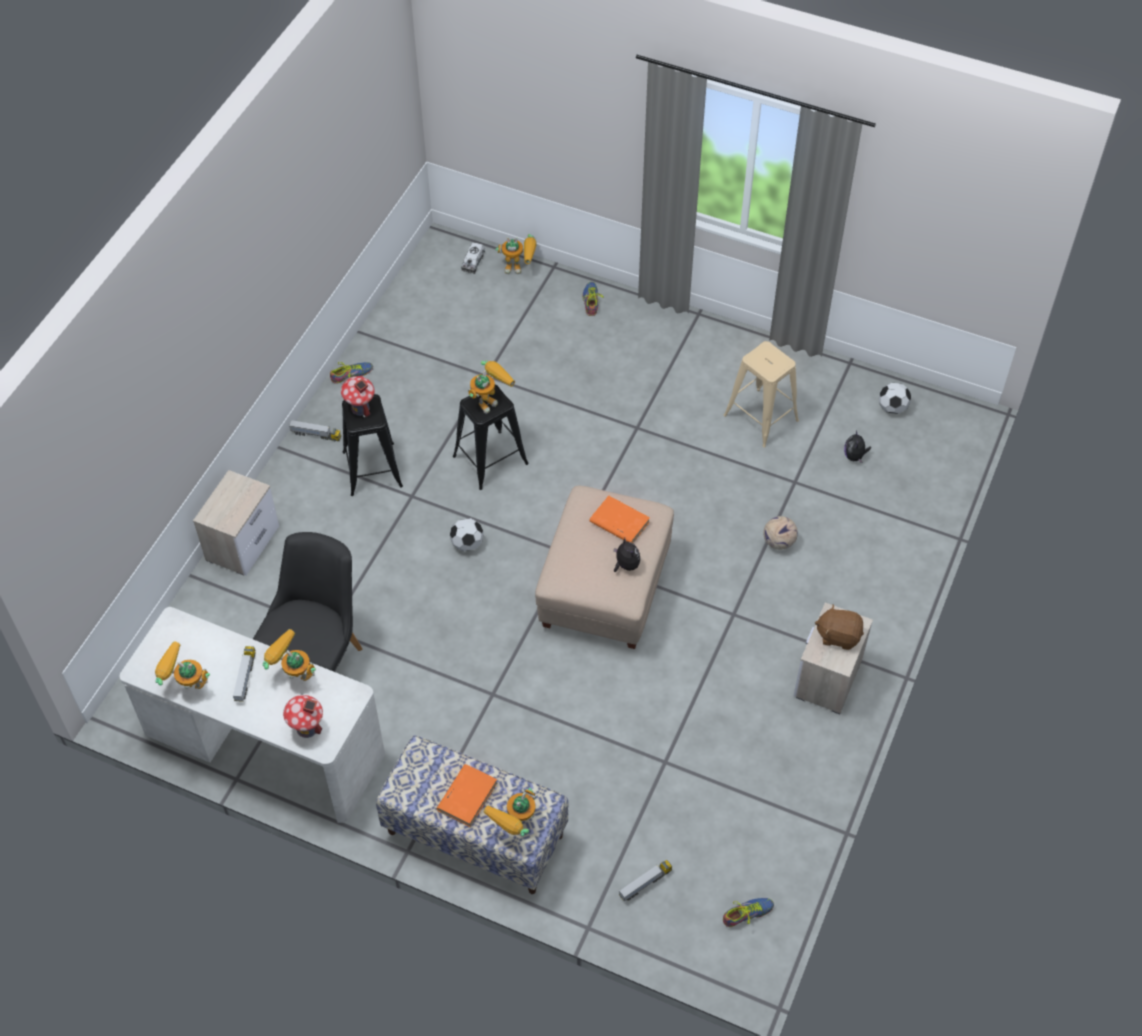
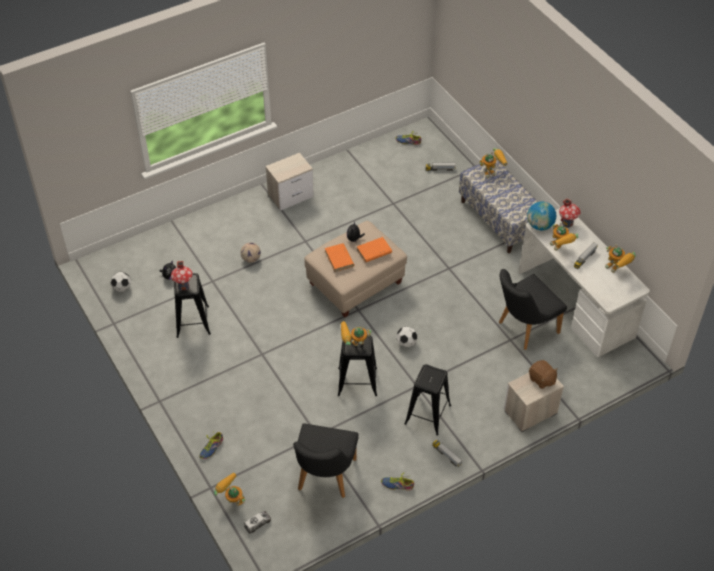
camera: 145 degrees left, 5 degrees down
toy house [341,376,375,417] -> toy house moved to [171,261,193,291]
orange book [436,764,497,827] -> orange book moved to [357,237,392,263]
beige stool [724,341,799,448] -> black stool [174,273,211,338]
brown plush toy [815,604,864,650] -> brown plush toy moved to [529,360,558,389]
none -> black chair [293,423,359,498]
none -> globe [527,201,556,230]

